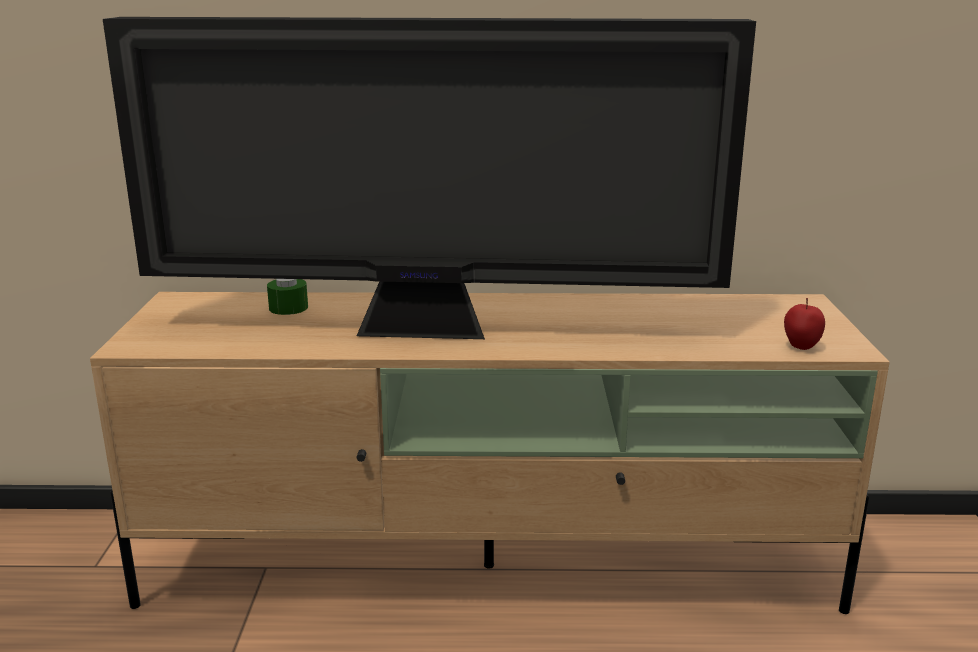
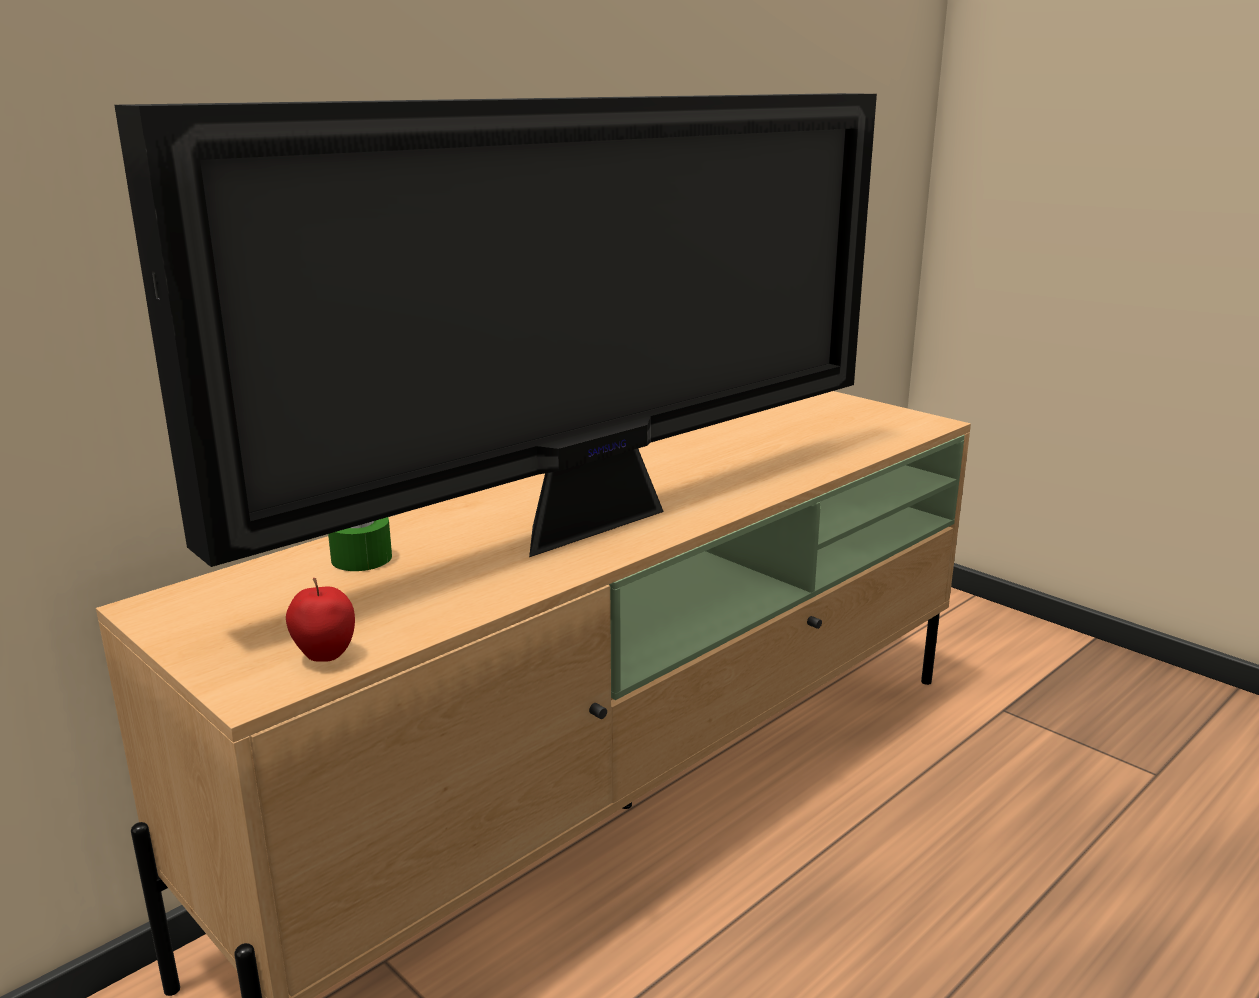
camera: 45 degrees left, 0 degrees up
apple [784,298,825,350] -> apple moved to [286,578,355,662]

